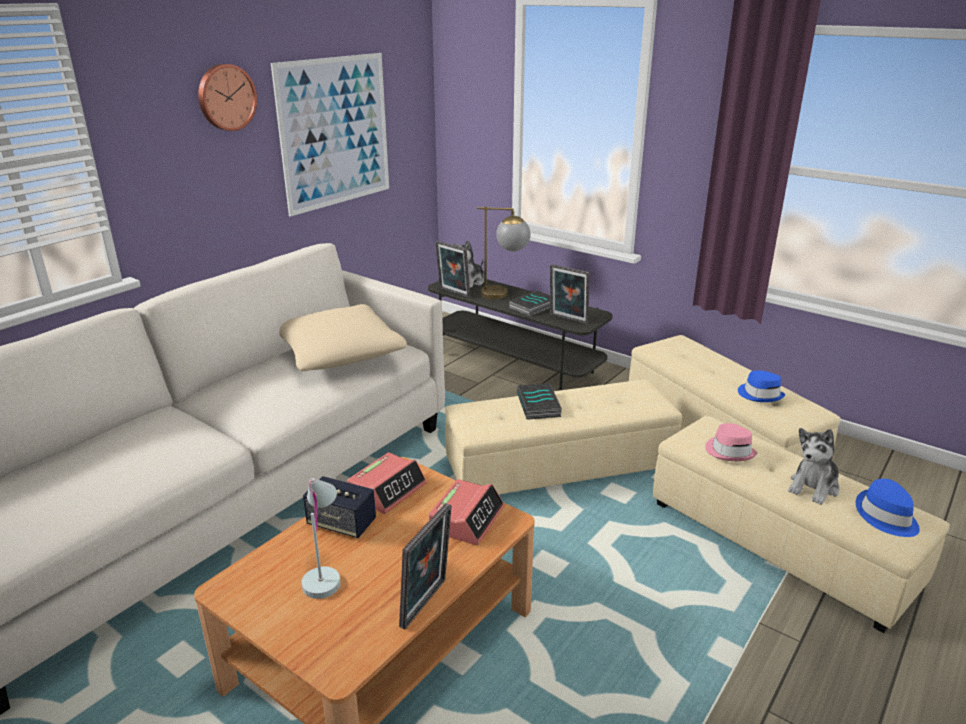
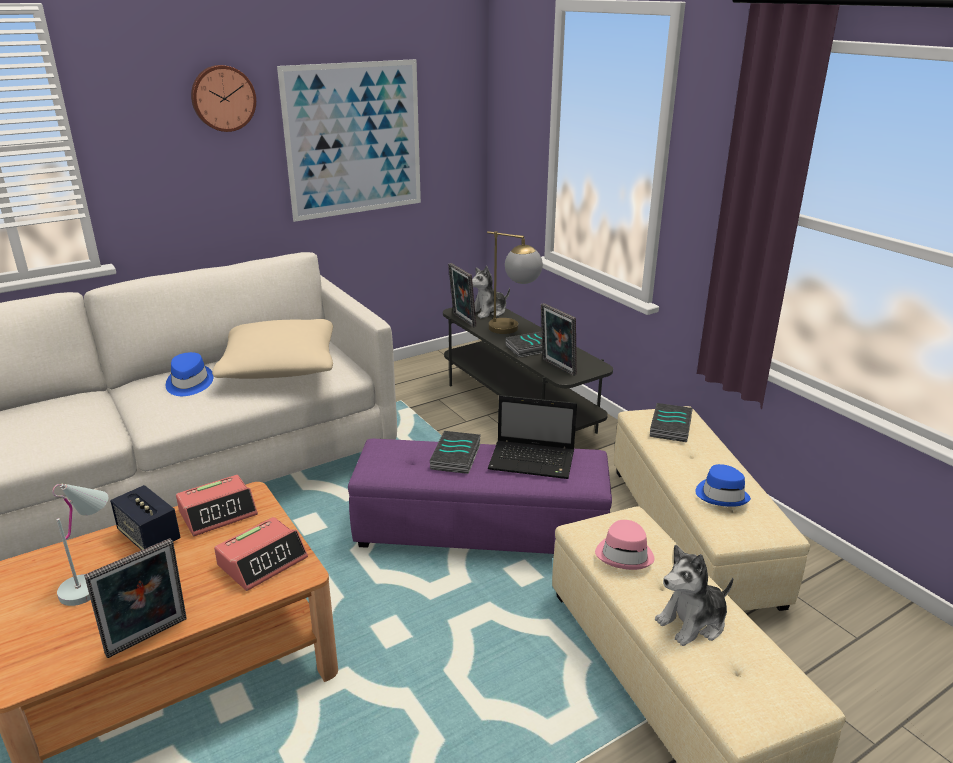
camera: 20 degrees right, 0 degrees up
beige ottoman [445,379,682,494] -> purple ottoman [348,439,612,554]
blue hat [856,479,920,537] -> blue hat moved to [166,352,214,396]
none -> laptop [488,395,577,479]
none -> book [650,403,693,442]

